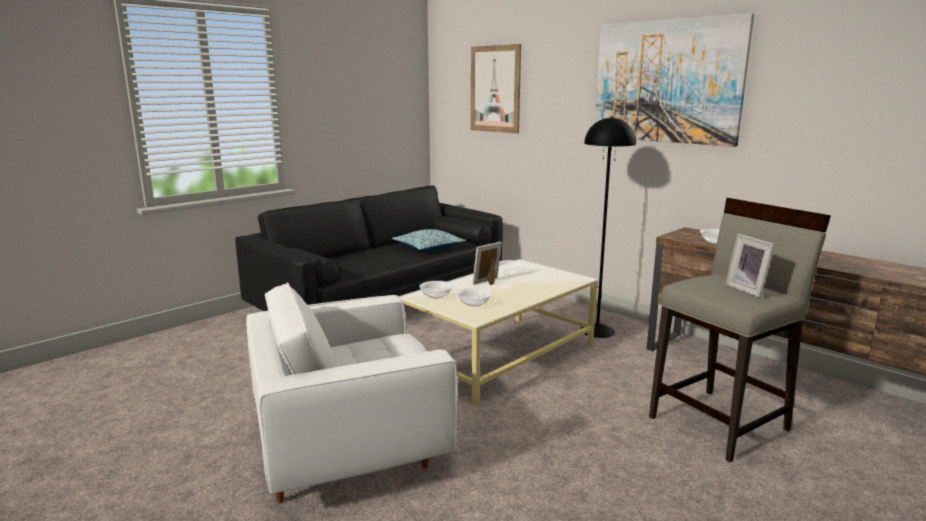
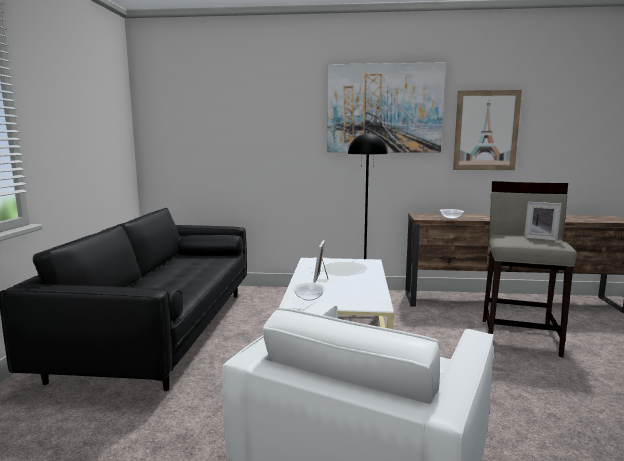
camera: 40 degrees left, 5 degrees down
pillow [392,229,466,251] -> none
bowl [457,288,492,306] -> none
picture [471,44,521,134] -> picture moved to [453,90,522,170]

